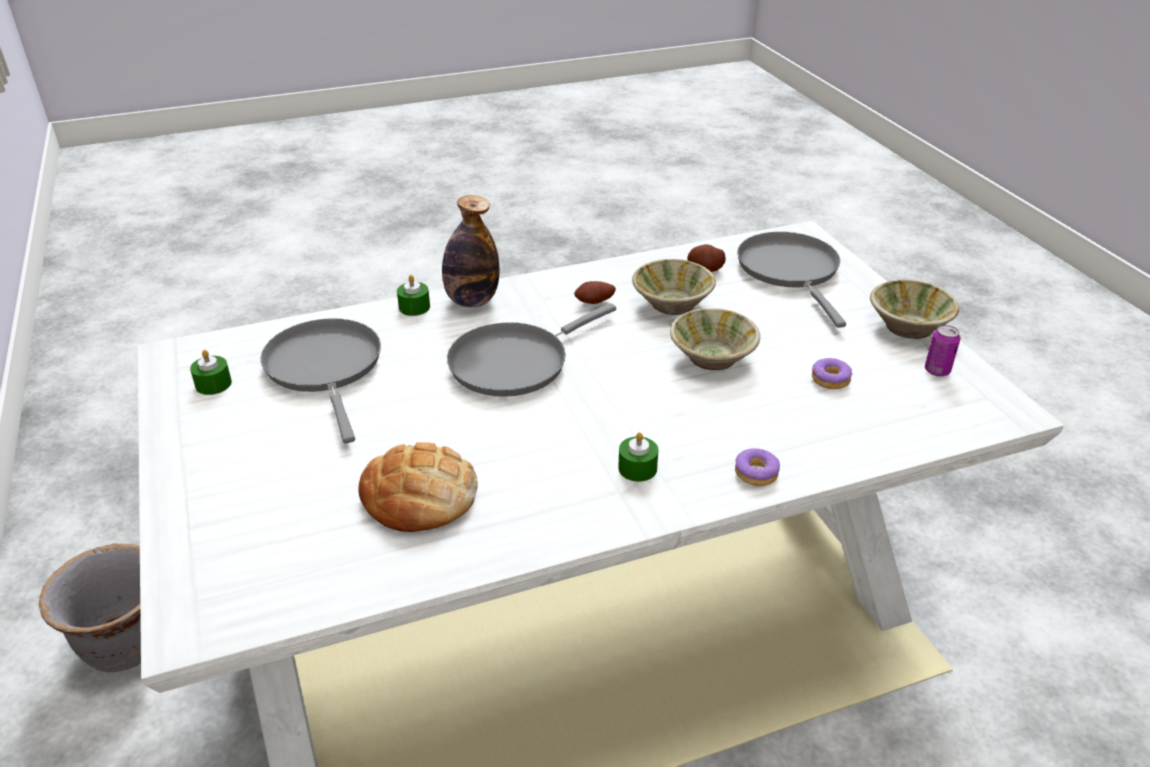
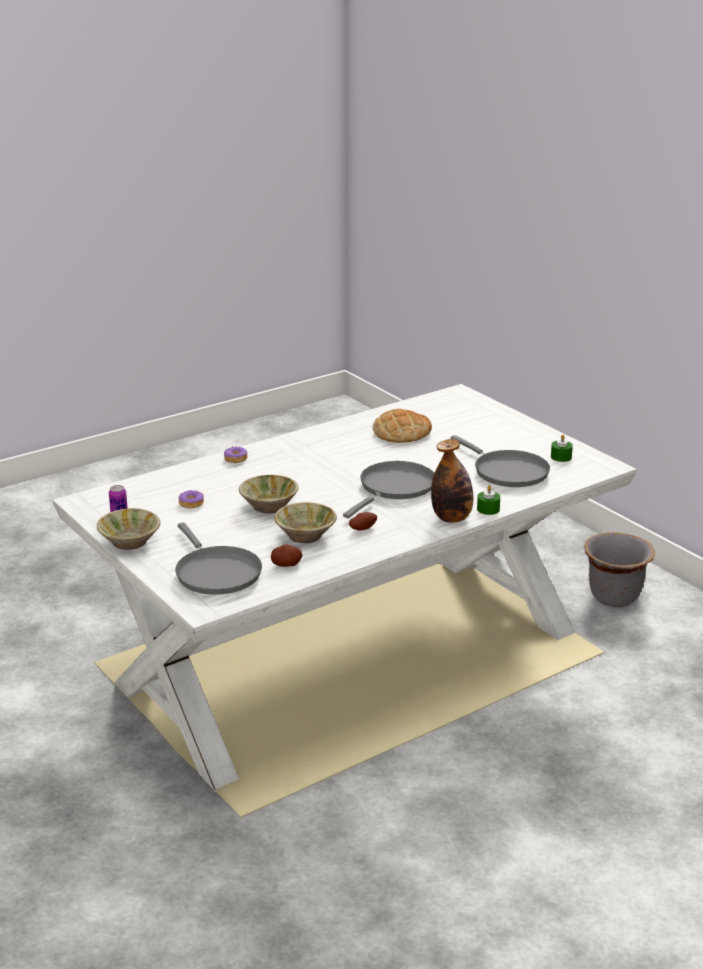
camera: 165 degrees right, 10 degrees down
green candle [618,432,659,482] -> none

